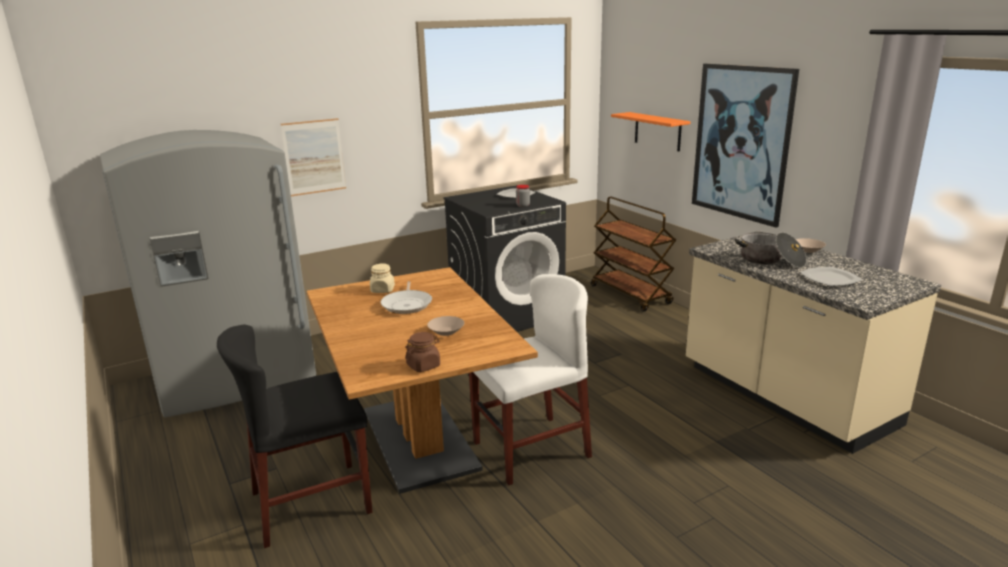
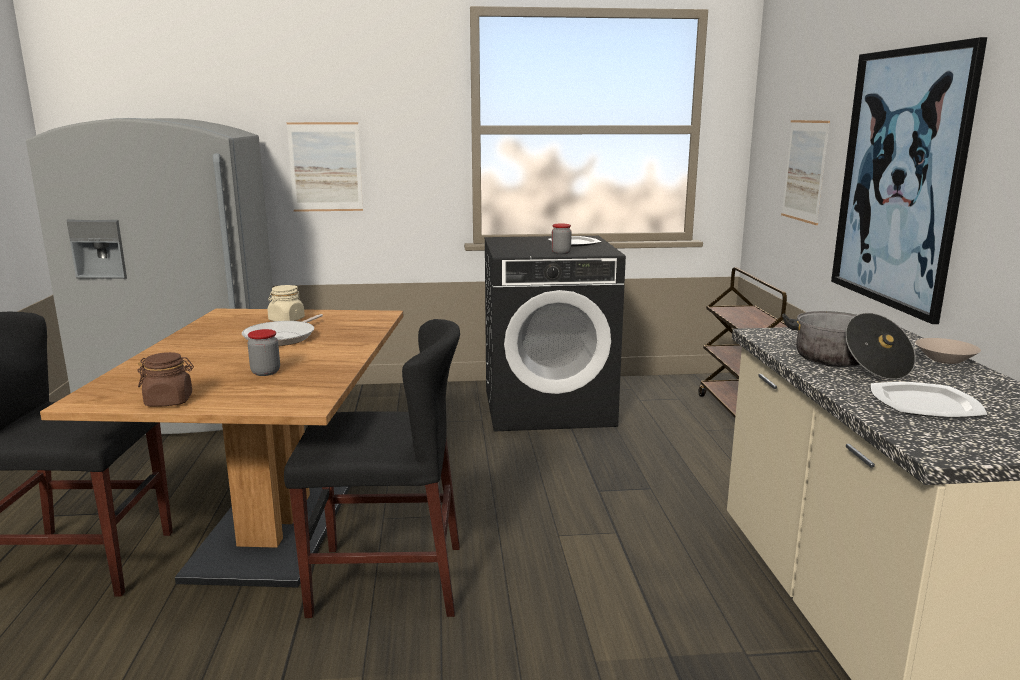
camera: 25 degrees right, 5 degrees down
beige bowl [427,316,464,336] -> jar [248,329,280,376]
white chair [469,274,592,485] -> black chair [284,319,460,618]
orange shelf [611,112,691,152] -> picture [781,120,830,225]

